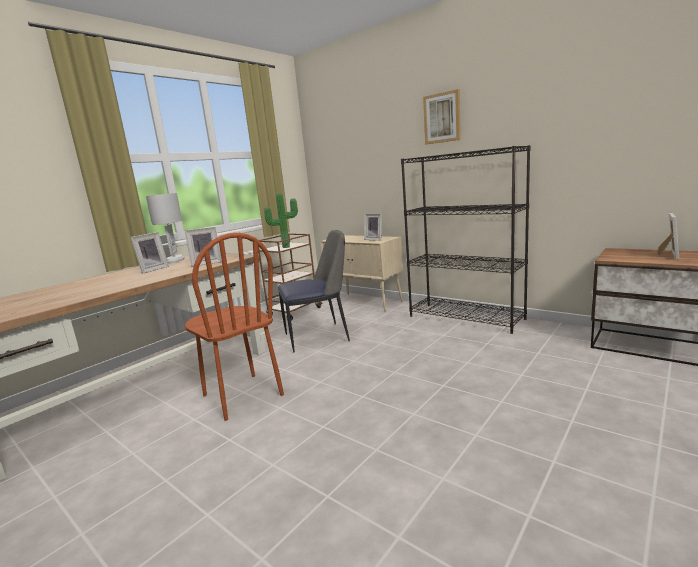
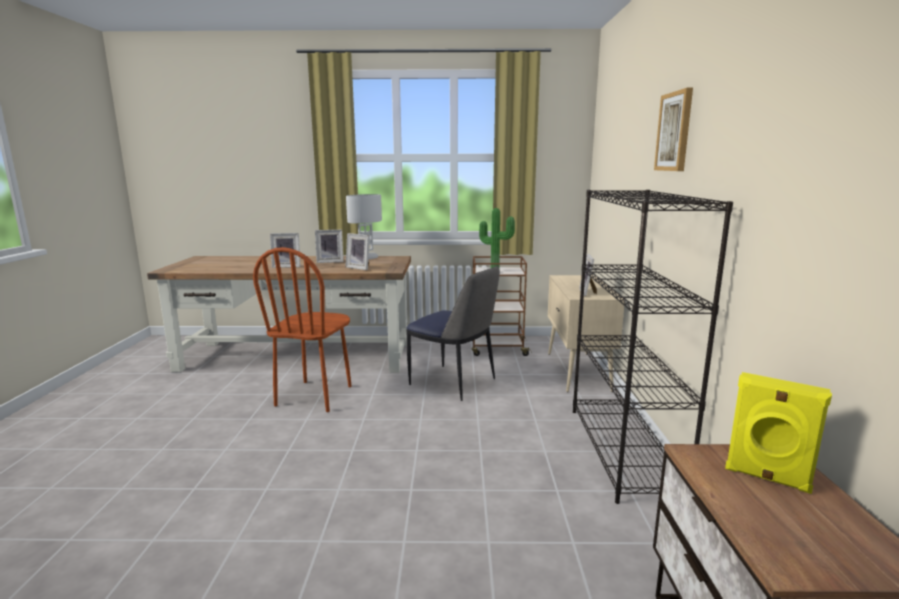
camera: 50 degrees right, 0 degrees up
picture frame [657,213,679,259] -> picture frame moved to [270,233,301,268]
none -> yellow speaker [725,372,832,494]

